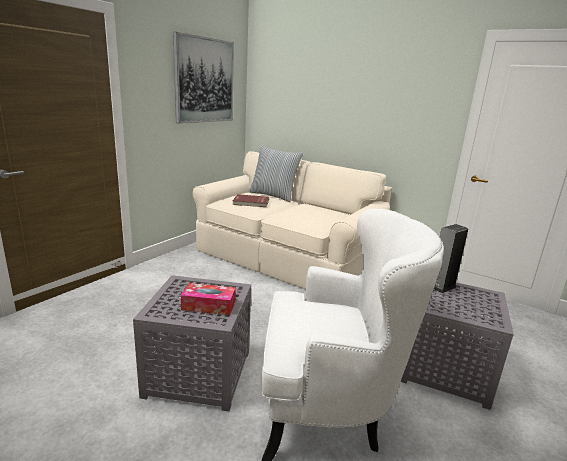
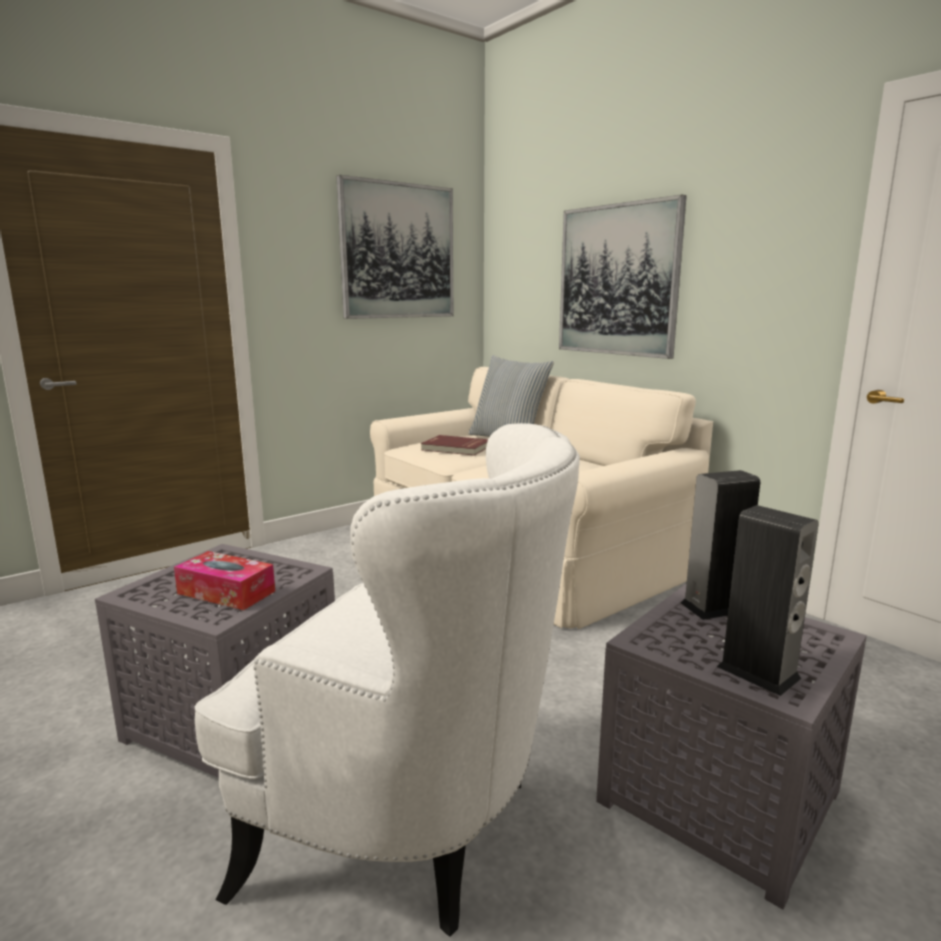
camera: 20 degrees right, 5 degrees down
none -> picture [559,194,687,359]
none -> speaker [717,505,819,696]

